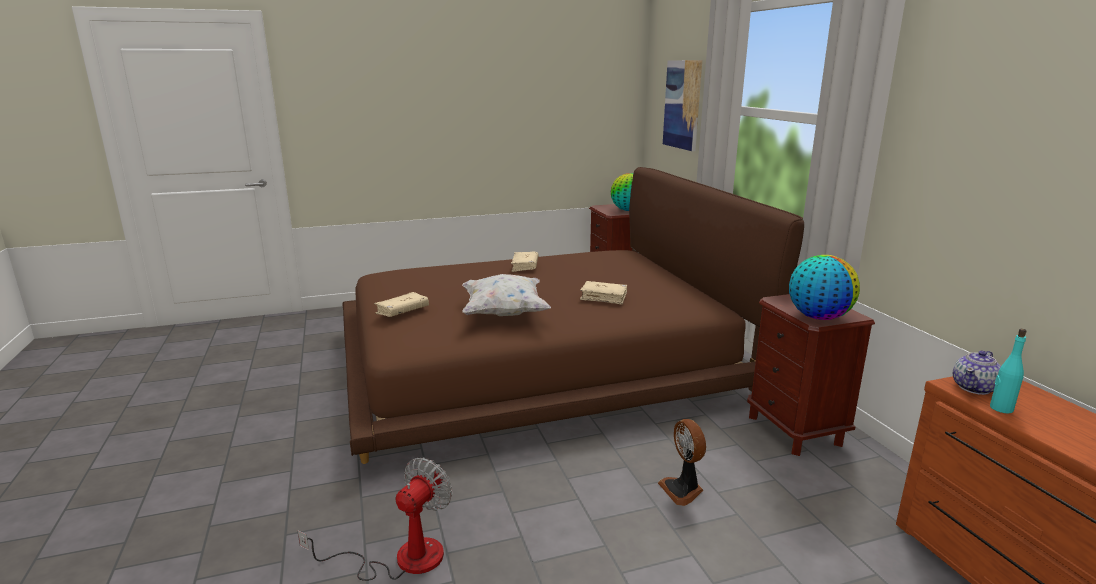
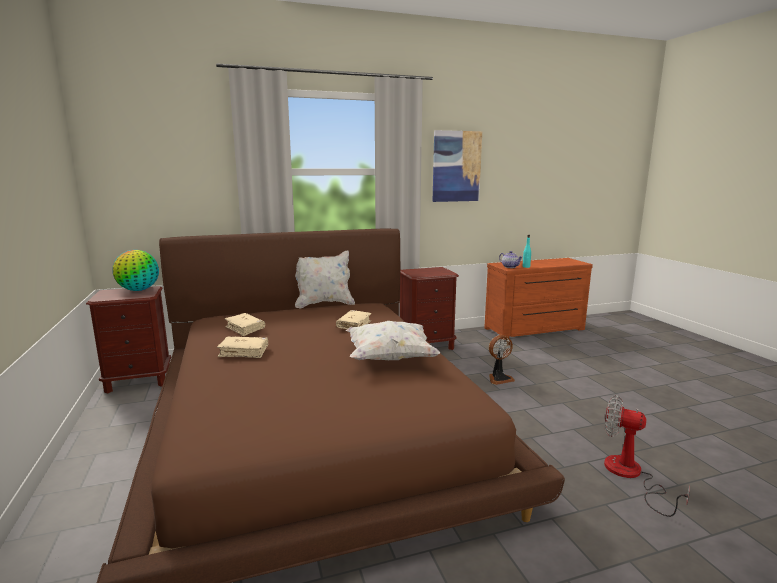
camera: 90 degrees left, 5 degrees down
beige book [374,292,429,317] -> beige book moved to [225,313,265,336]
picture [663,60,702,151] -> picture moved to [433,130,482,202]
globe [789,255,860,320] -> none
none -> white pillow [295,250,355,309]

